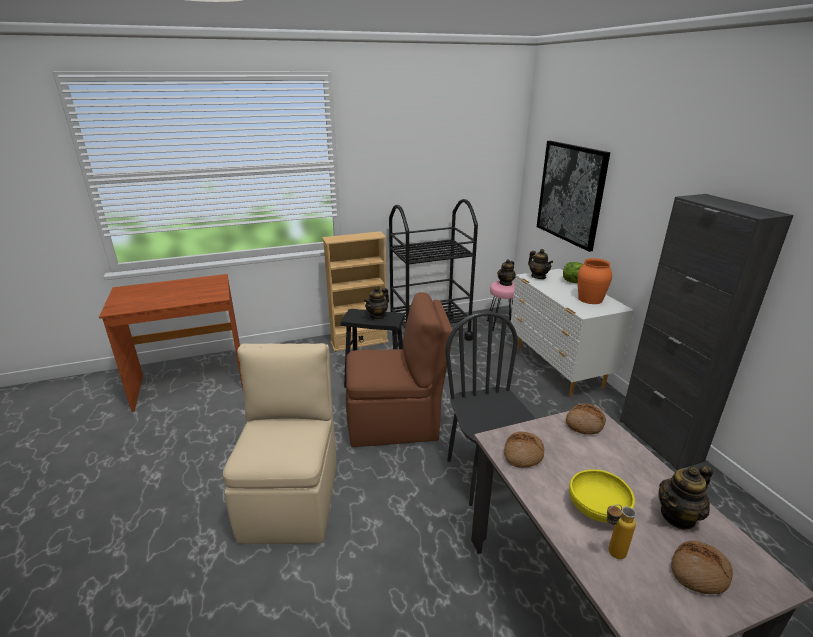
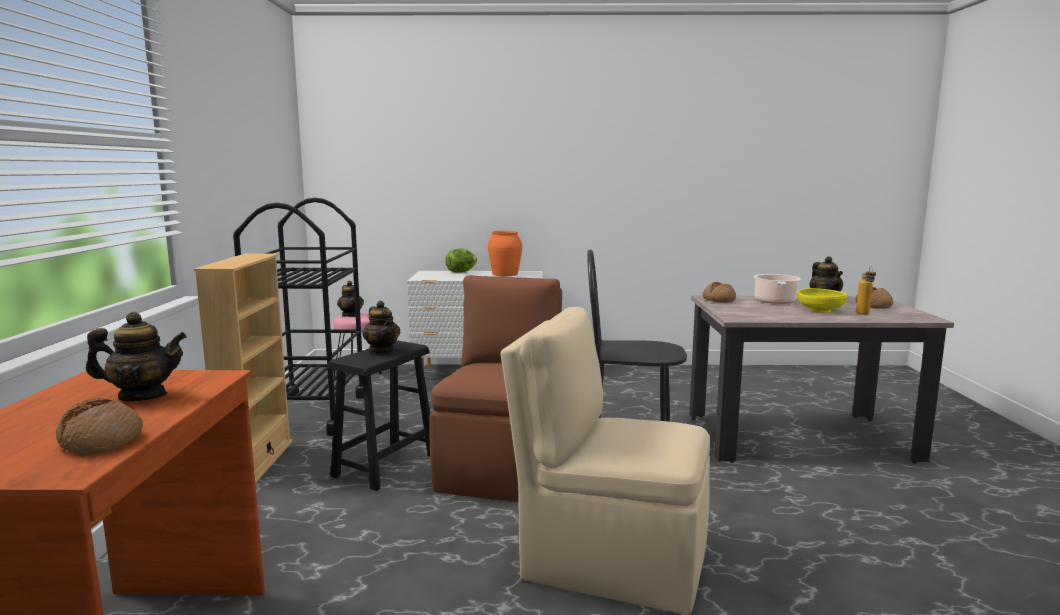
camera: 70 degrees left, 15 degrees down
bread [504,432,544,468] -> bread moved to [56,398,143,454]
teapot [528,249,553,279] -> teapot moved to [86,312,187,401]
picture [537,141,610,252] -> none
black cabinet [620,194,794,470] -> none
none -> cooking pot [754,274,801,304]

